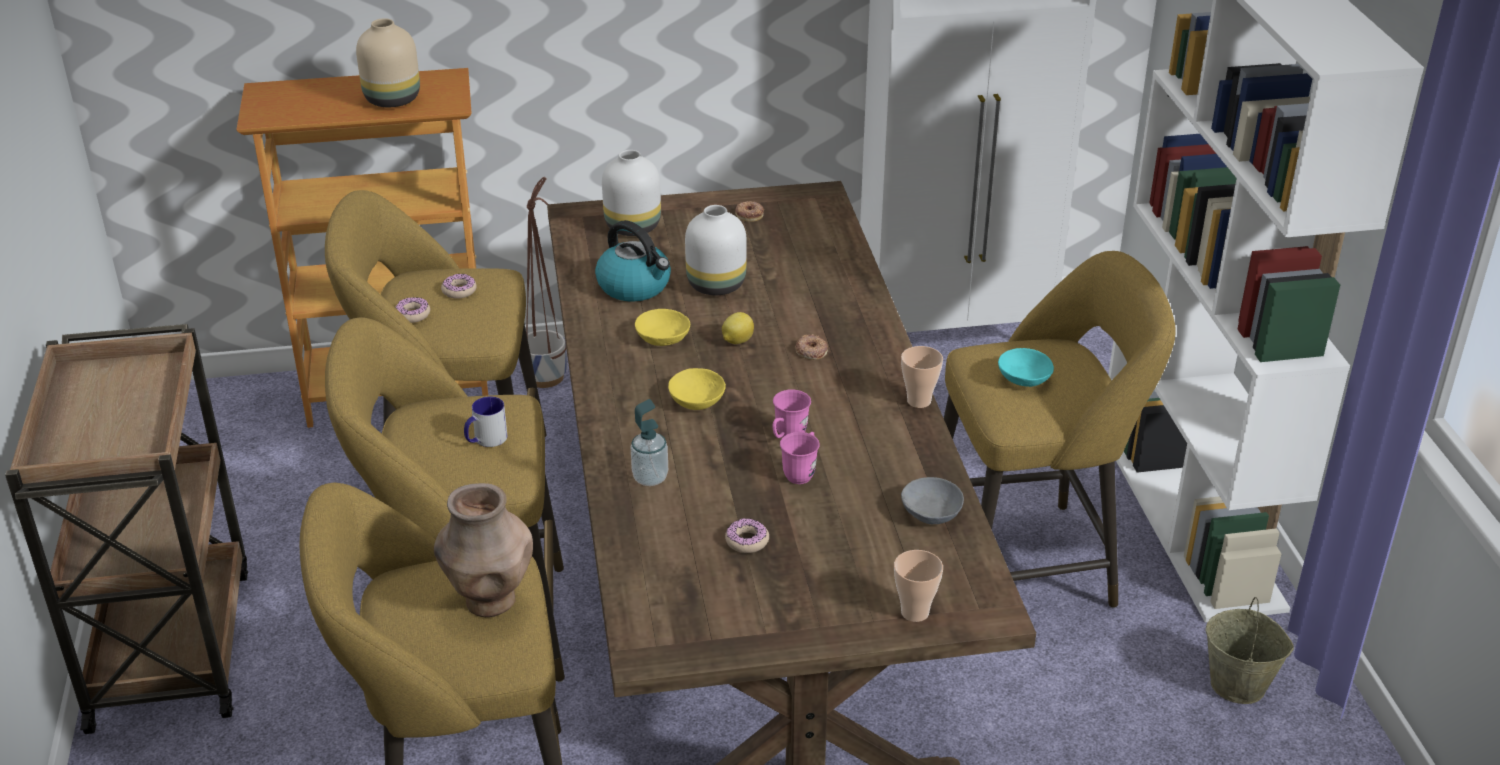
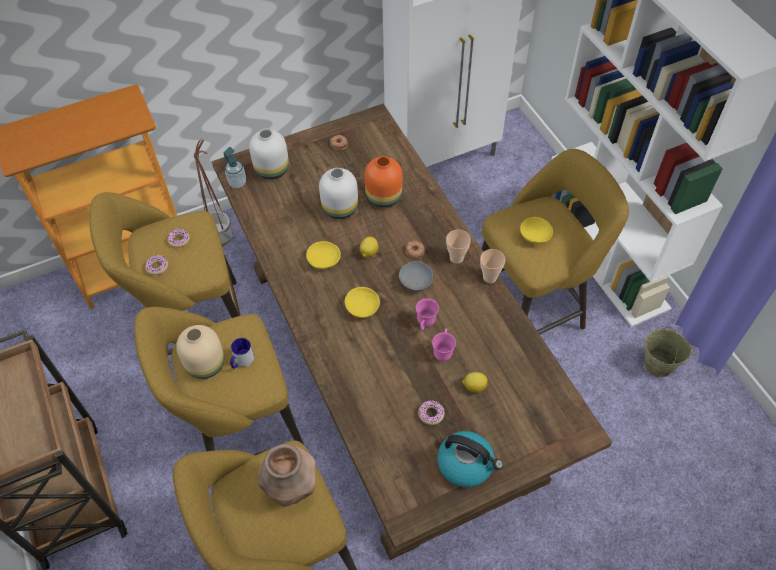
camera: 15 degrees left, 20 degrees up
beige vase [356,18,420,107] -> beige vase moved to [176,325,224,379]
kettle [595,220,671,302] -> kettle moved to [437,431,503,487]
soap dispenser [631,399,668,486] -> soap dispenser moved to [224,147,246,188]
cup [894,550,943,622] -> cup moved to [446,230,471,264]
grey bowl [901,477,964,524] -> grey bowl moved to [399,261,433,292]
turquoise bowl [998,348,1054,387] -> yellow bowl [520,217,553,244]
none -> orange vase [365,156,402,208]
none -> lemon [462,372,488,393]

